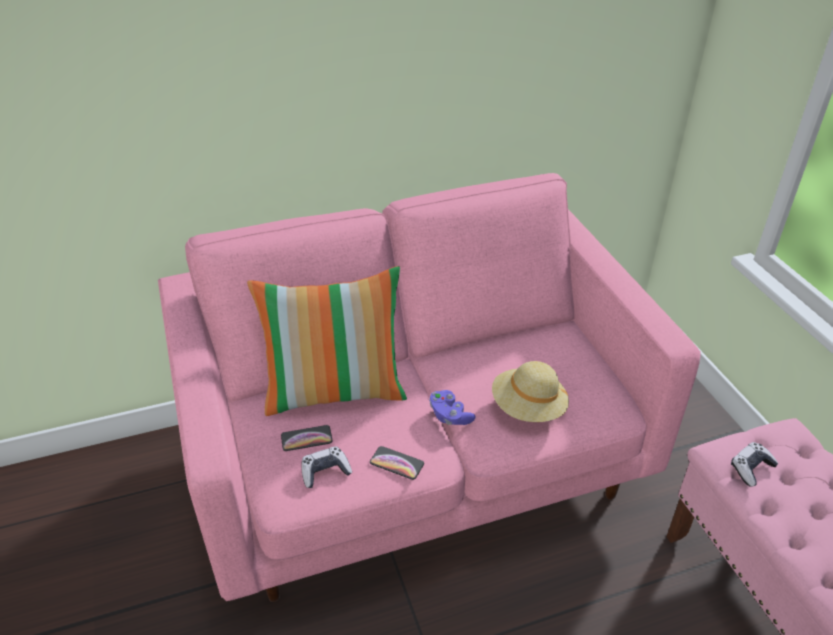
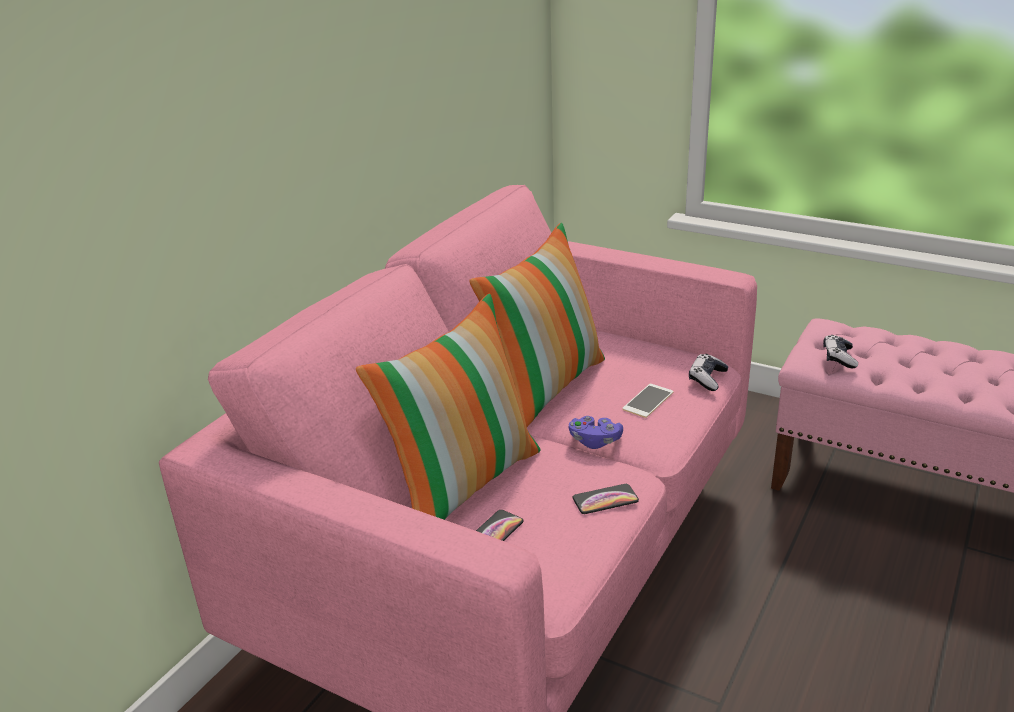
camera: 40 degrees left, 10 degrees down
game controller [301,446,352,488] -> game controller moved to [689,354,728,391]
beige hat [492,361,569,422] -> phone [622,384,673,418]
none -> pillow [469,223,605,427]

